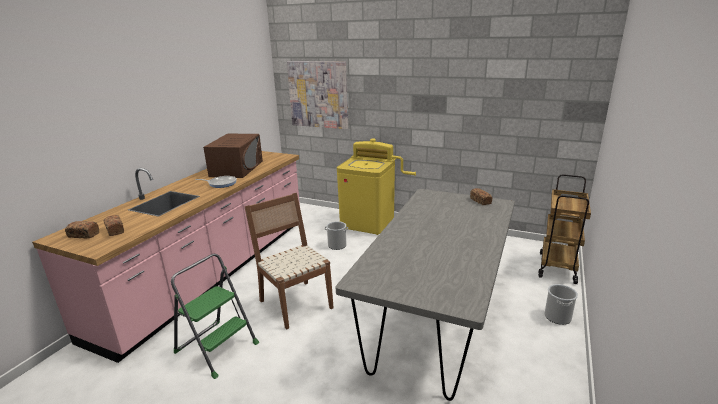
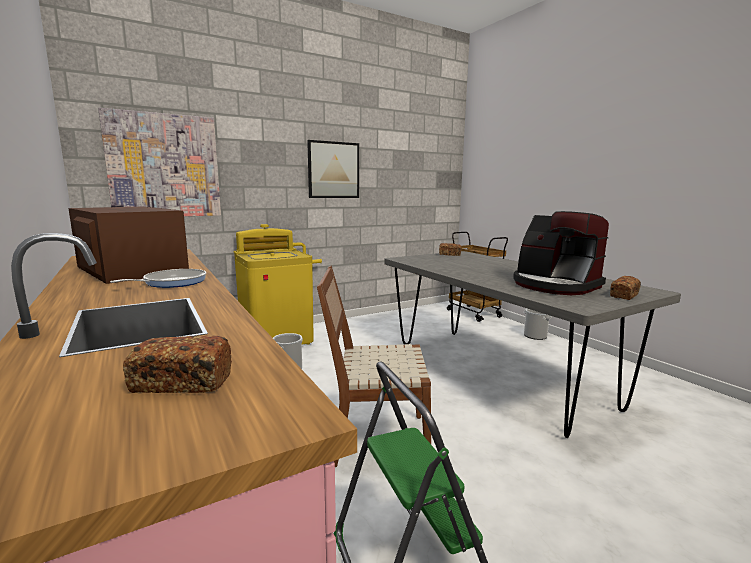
camera: 55 degrees left, 10 degrees down
bread [65,221,99,238] -> bread moved to [610,276,641,300]
none -> picture [307,140,359,198]
none -> coffee machine [513,211,609,295]

